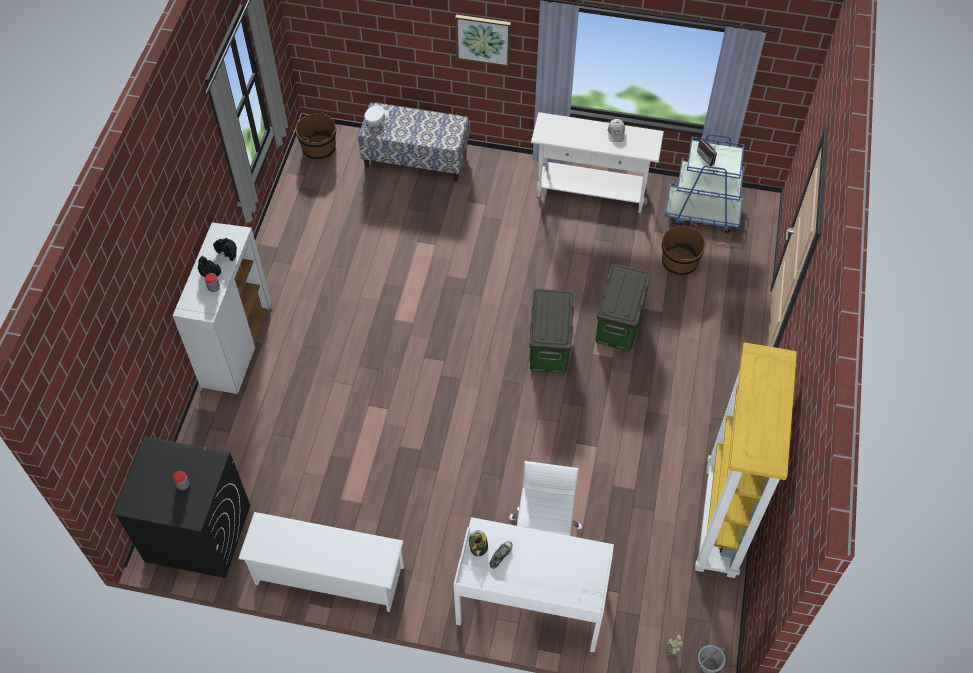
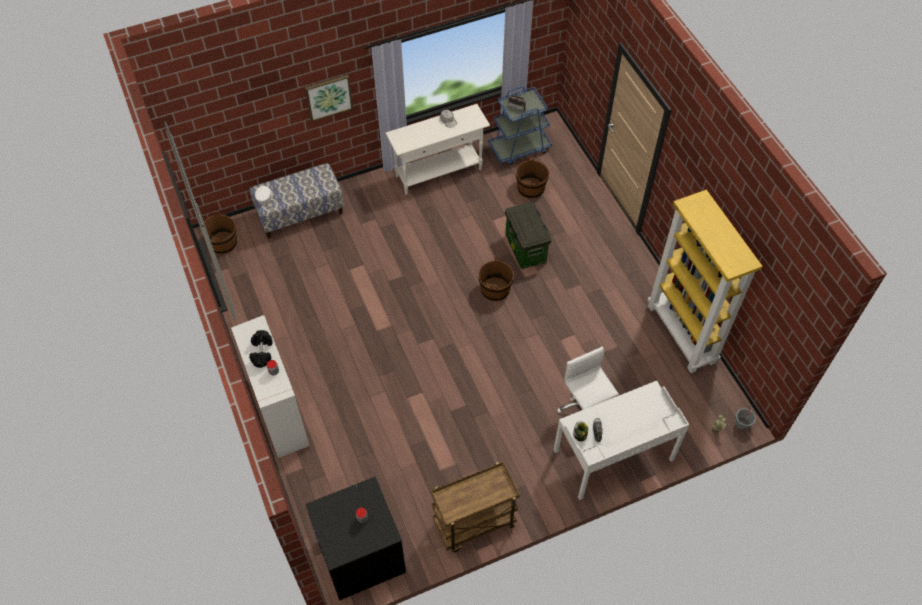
camera: 35 degrees left, 0 degrees up
white shoe rack [238,512,404,612] -> brown cart [431,462,520,552]
storage box [529,289,574,373] -> brown bucket [478,257,514,301]

